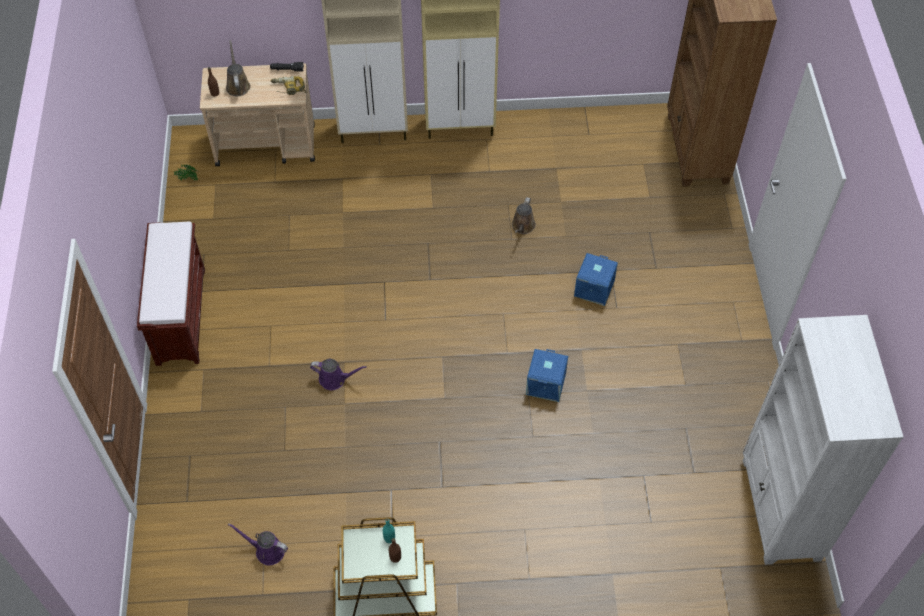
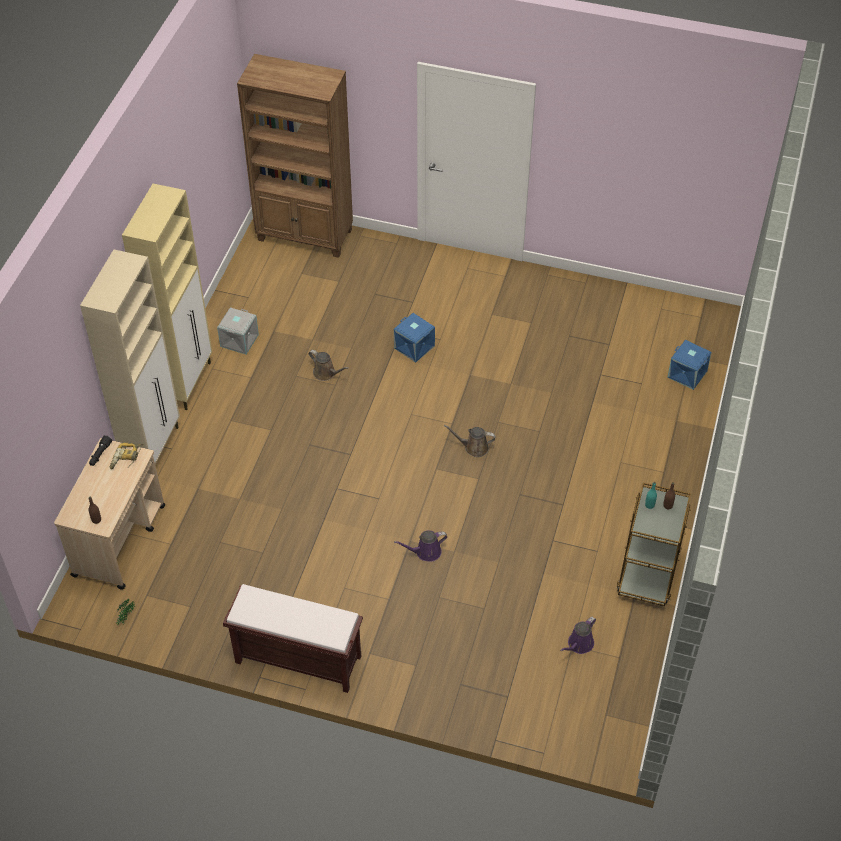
camera: 70 degrees left, 5 degrees down
brown watering can [226,40,251,96] -> brown watering can moved to [444,425,496,457]
purple watering can [310,359,367,390] -> purple watering can turned 135 degrees counterclockwise [394,531,447,562]
blue storage box [526,349,568,402] -> blue storage box moved to [668,340,712,390]
white bookcase [743,315,904,565] -> none
none -> grey storage box [217,307,259,355]

